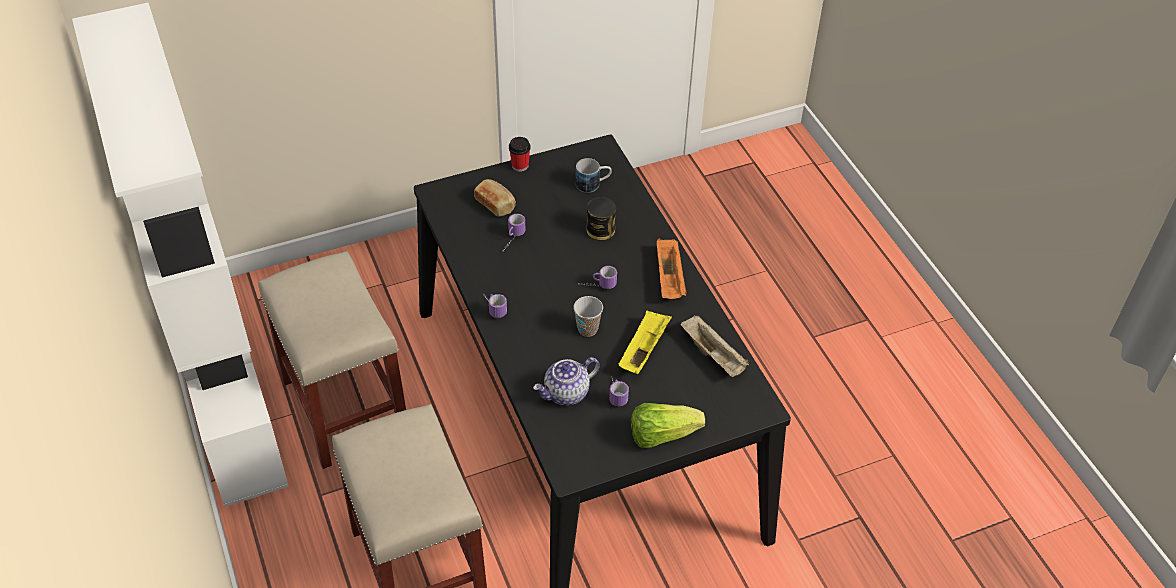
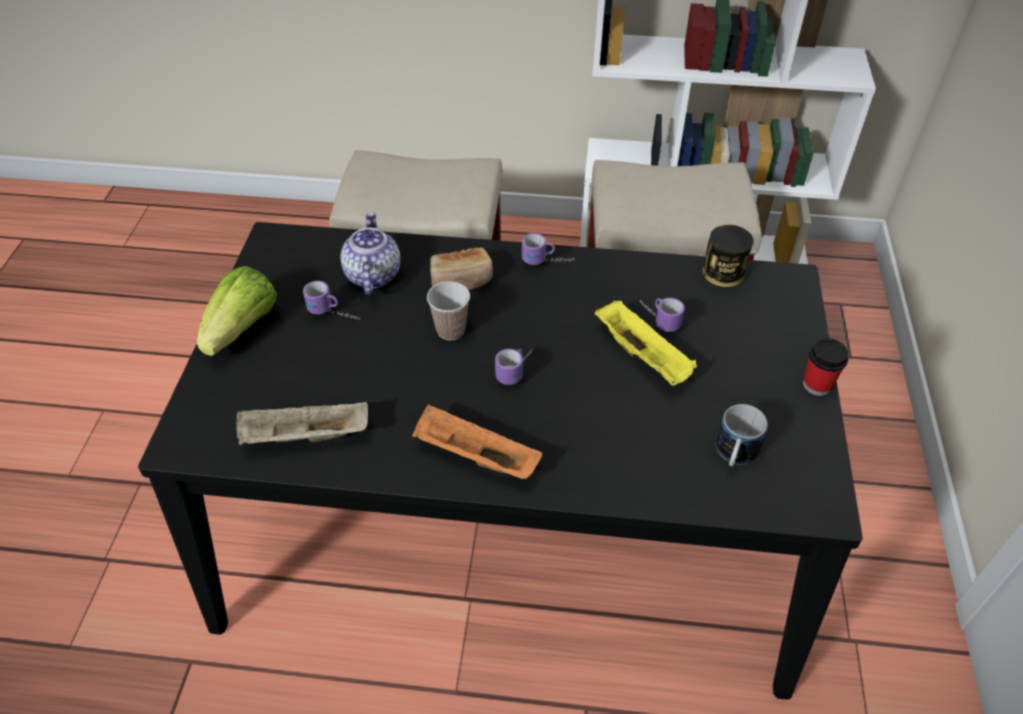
camera: 120 degrees right, 0 degrees up
bread [474,179,516,217] -> bread moved to [430,247,493,290]
can [586,197,616,241] -> can moved to [703,225,754,288]
yellow tray [618,311,672,374] -> yellow tray moved to [595,300,697,386]

